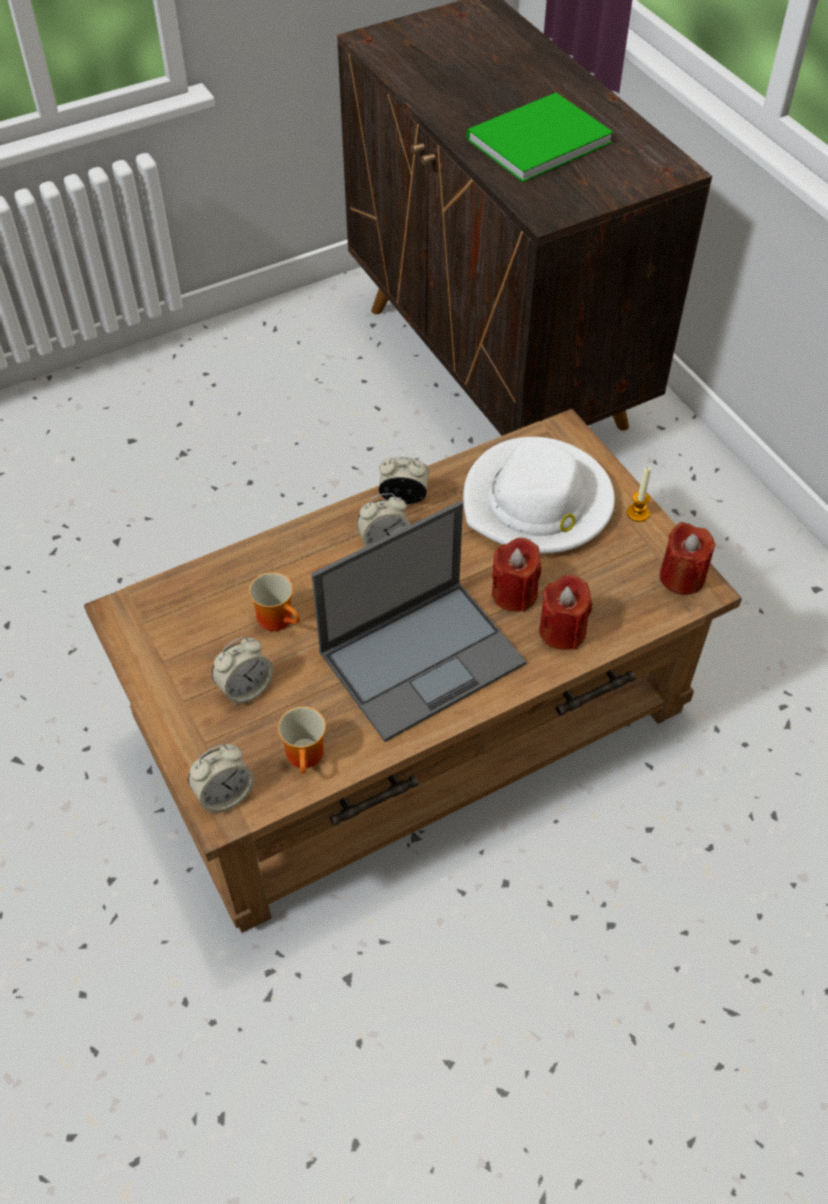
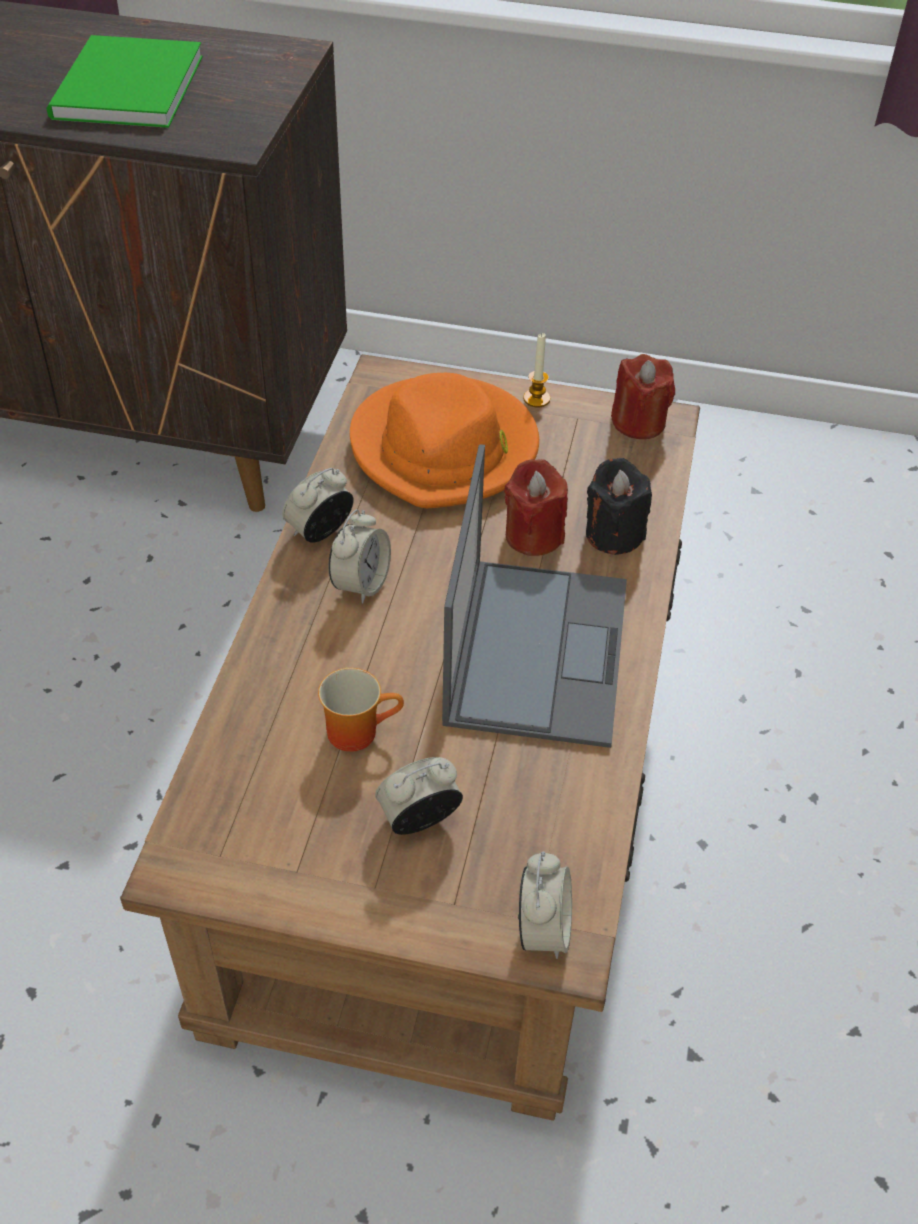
camera: 50 degrees left, 5 degrees down
alarm clock [212,637,274,706] -> alarm clock turned 120 degrees counterclockwise [375,757,463,835]
mug [278,706,326,774] -> none
white hat [463,437,615,554] -> orange hat [350,373,539,508]
red candle [539,575,592,650] -> black candle [586,458,652,555]

